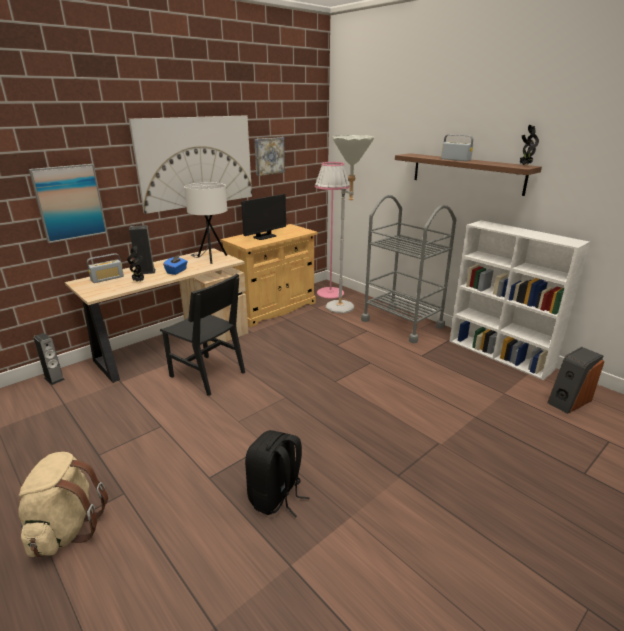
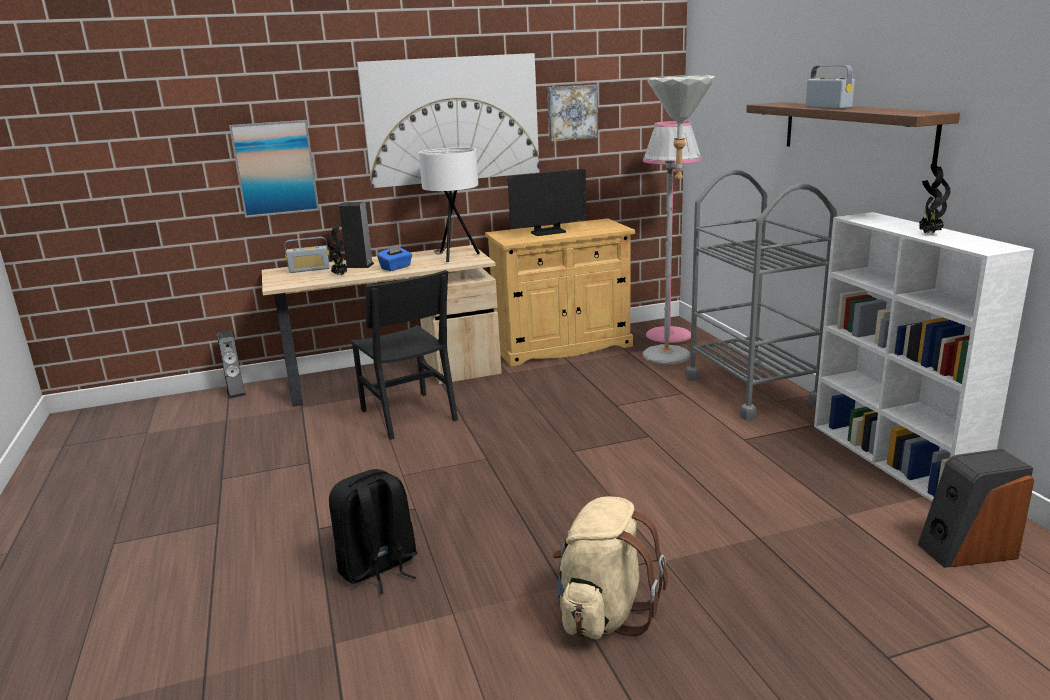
camera: 25 degrees right, 5 degrees down
beige backpack [18,452,108,557] -> beige backpack moved to [552,496,668,639]
potted plant [520,125,539,165] -> potted plant moved to [919,164,950,233]

